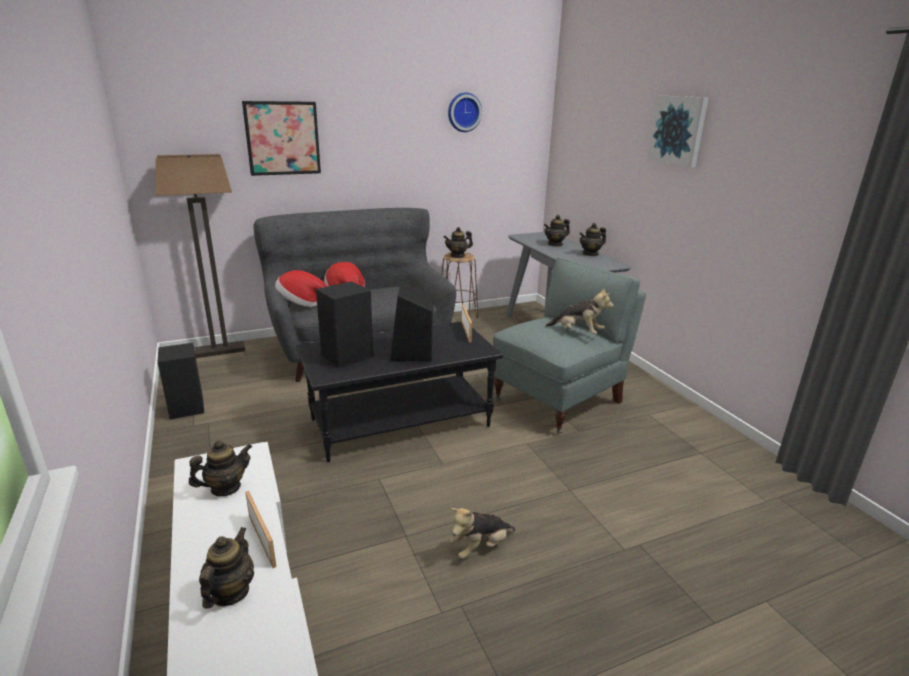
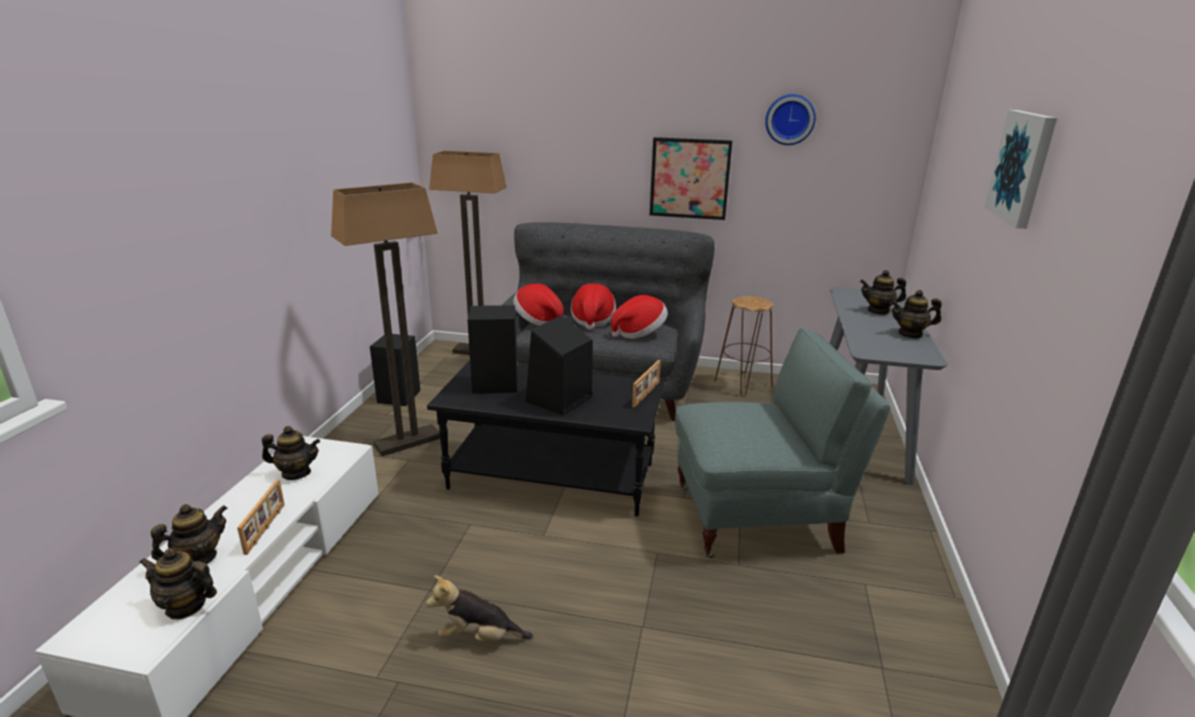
camera: 35 degrees right, 0 degrees up
picture [242,101,321,176] -> picture moved to [650,137,732,220]
teapot [443,227,473,258] -> teapot moved to [139,548,217,620]
plush toy [546,288,614,334] -> none
none -> floor lamp [331,182,440,456]
none -> hat [611,295,668,339]

